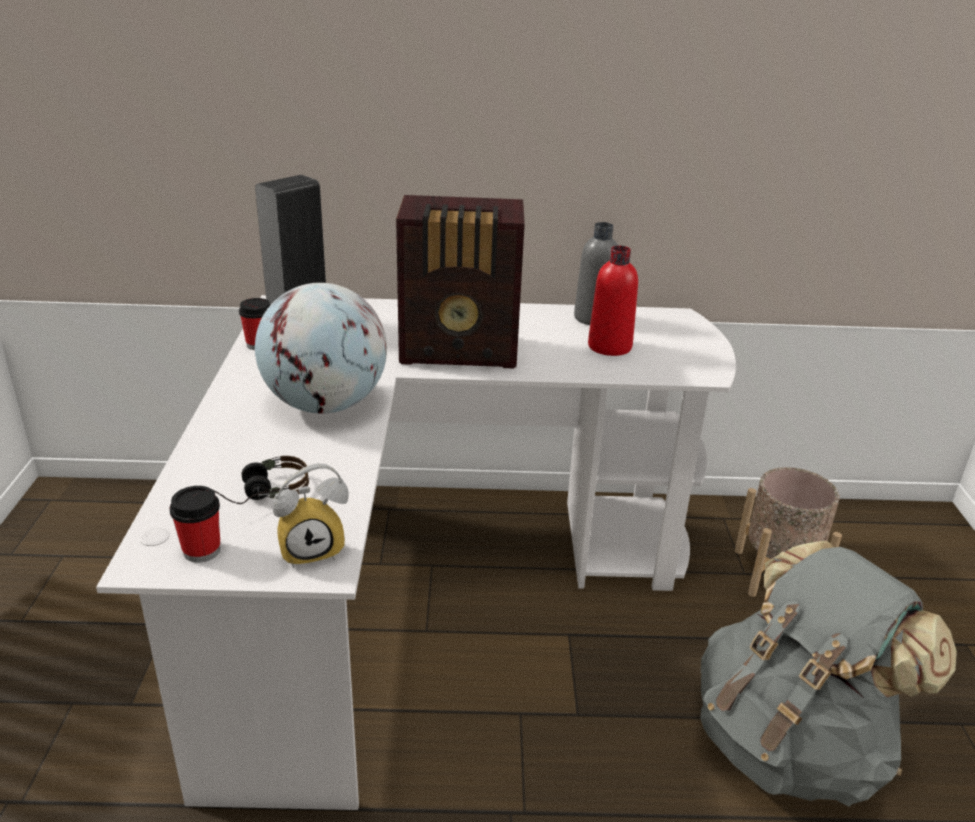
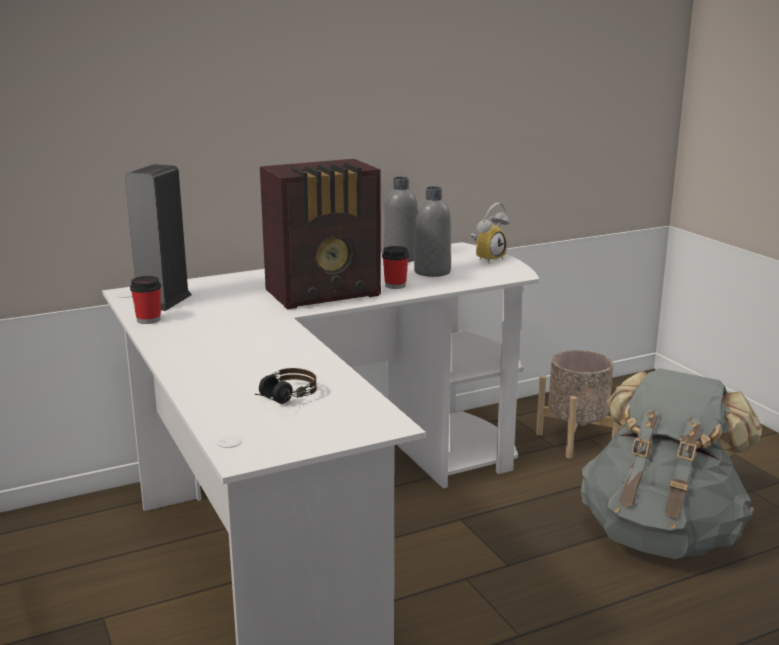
camera: 25 degrees left, 10 degrees down
cup [170,486,220,563] -> cup moved to [382,246,409,289]
globe [255,283,387,414] -> none
alarm clock [272,463,349,568] -> alarm clock moved to [470,202,509,264]
red bottle [588,245,638,356] -> grey bottle [414,186,451,277]

